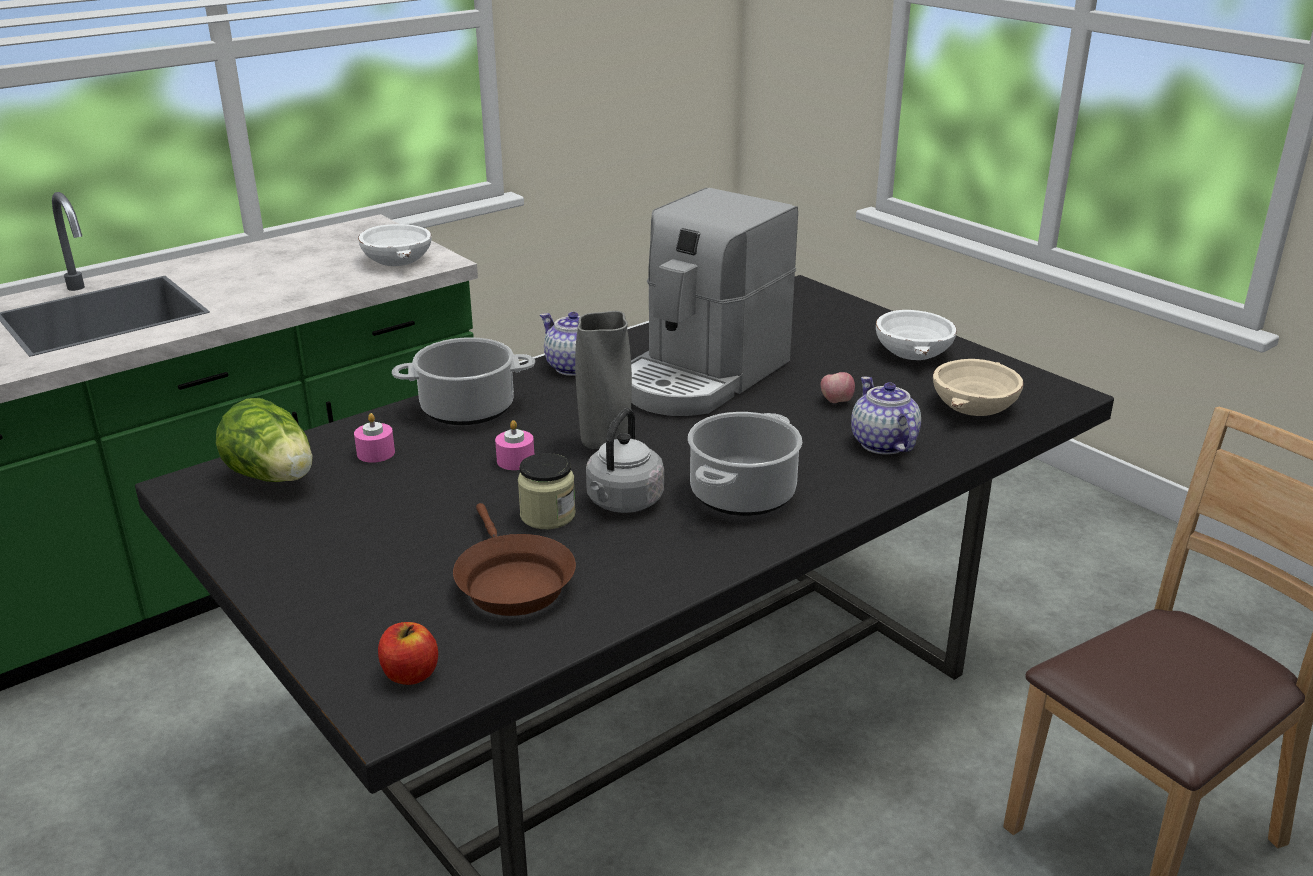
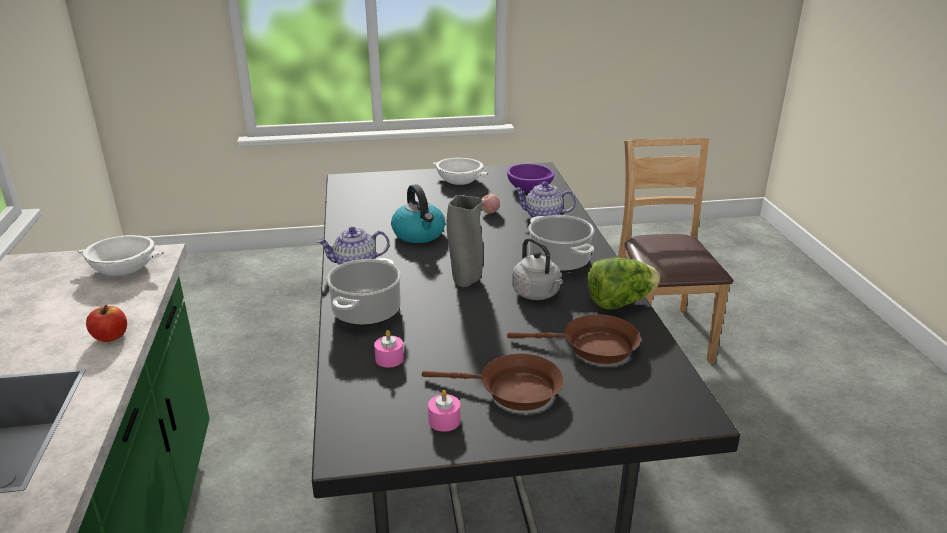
camera: 60 degrees left, 0 degrees up
lettuce [216,398,313,482] -> lettuce moved to [587,257,660,309]
apple [378,622,438,685] -> apple moved to [86,305,127,342]
pink candle [495,420,534,470] -> pink candle moved to [428,390,460,432]
jar [518,453,576,529] -> none
coffee machine [631,188,798,416] -> kettle [391,184,445,243]
beige bowl [933,359,1024,416] -> purple bowl [507,164,554,192]
none -> brown frying pan [422,353,563,411]

